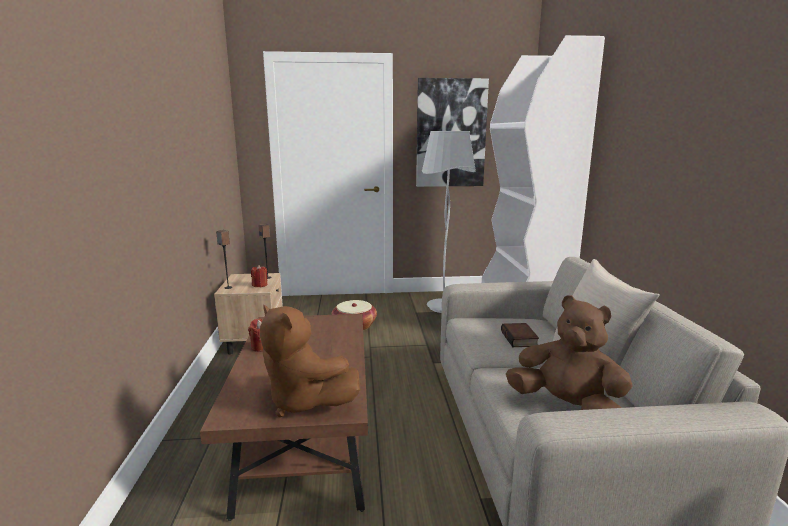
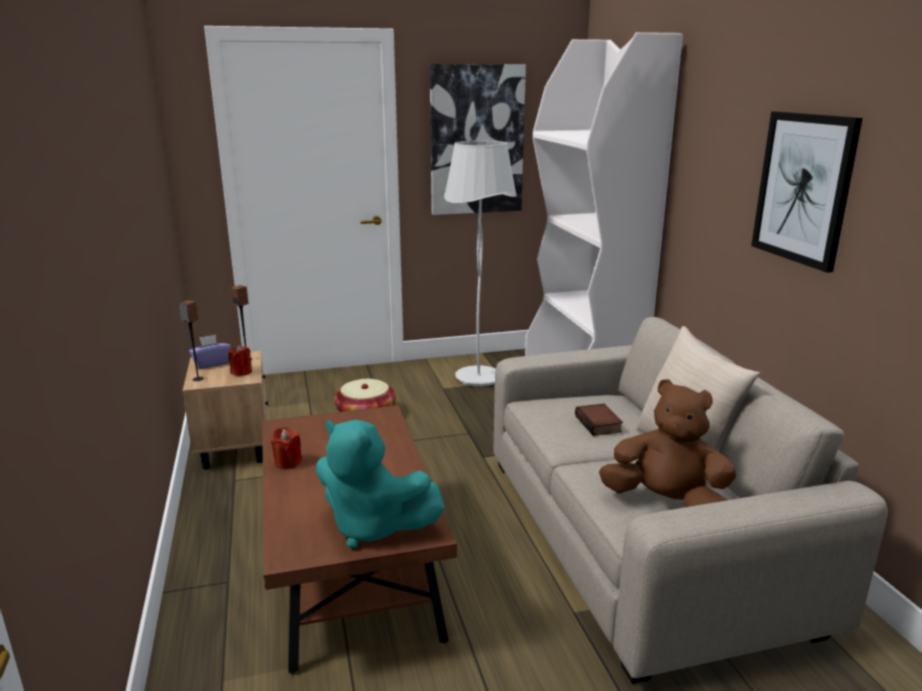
camera: 10 degrees left, 5 degrees up
brown plush toy [260,305,360,417] -> turquoise plush toy [316,420,445,549]
none -> purple tissue box [189,334,231,369]
none -> picture [751,112,863,273]

